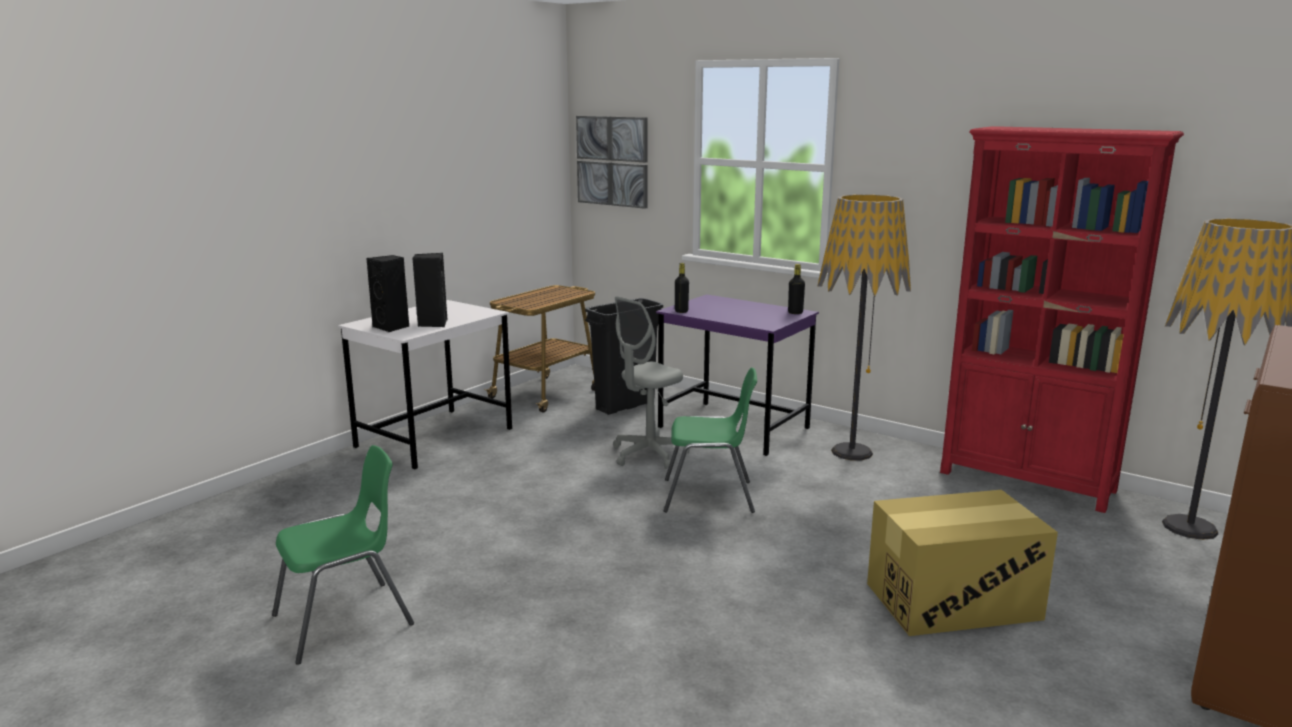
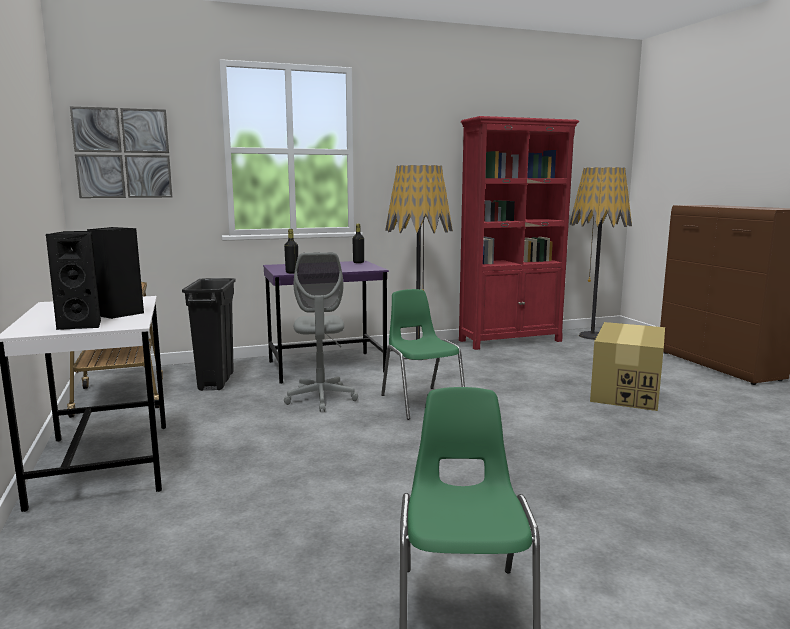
camera: 55 degrees left, 5 degrees down
green chair [664,367,757,513] -> green chair turned 60 degrees counterclockwise [381,289,465,420]

